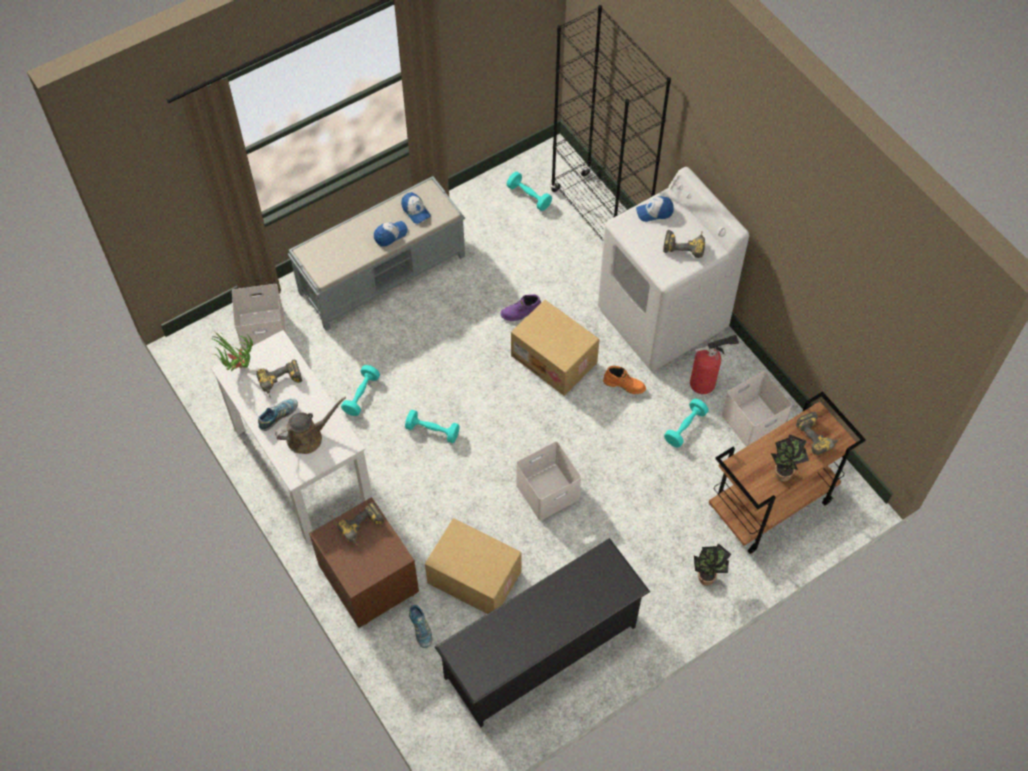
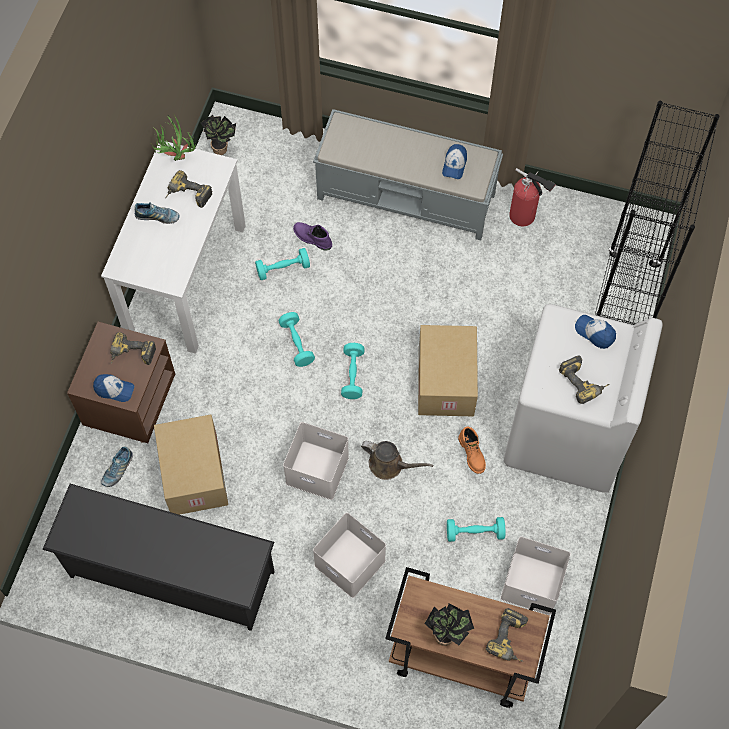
camera: 50 degrees right, 5 degrees up
white storage box [232,284,286,351] -> white storage box moved to [313,513,386,598]
brown watering can [275,397,346,454] -> brown watering can moved to [361,441,433,480]
cap [374,221,408,247] -> cap moved to [93,374,134,402]
purple boot [501,294,541,321] -> purple boot moved to [293,222,332,251]
turquoise dumbbell [507,172,552,211] -> turquoise dumbbell moved to [341,343,365,399]
fire extinguisher [690,335,739,394] -> fire extinguisher moved to [509,168,556,226]
potted plant [694,544,732,586] -> potted plant moved to [201,115,236,155]

